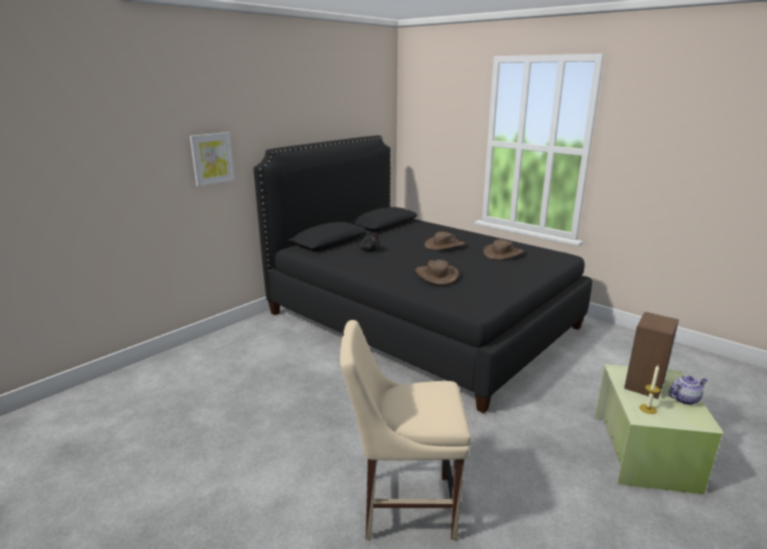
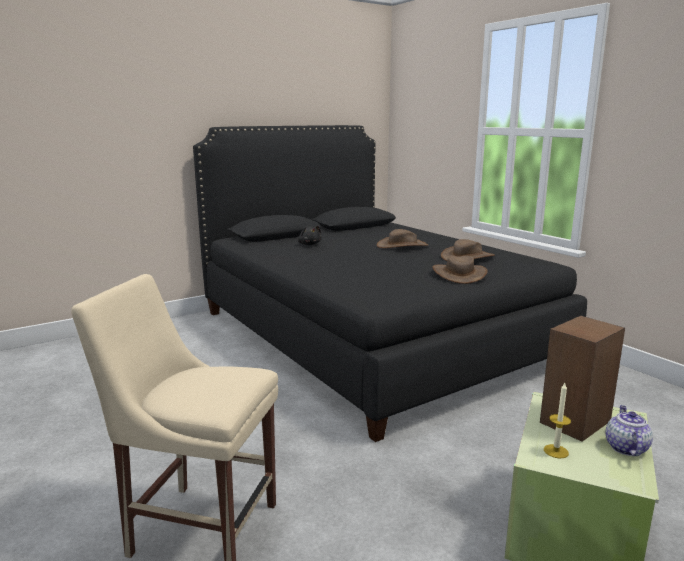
camera: 15 degrees right, 5 degrees down
picture [190,132,235,187] -> none
brown hat [415,260,459,285] -> brown hat moved to [432,255,488,284]
teapot [668,376,707,405] -> teapot turned 75 degrees counterclockwise [606,405,653,456]

